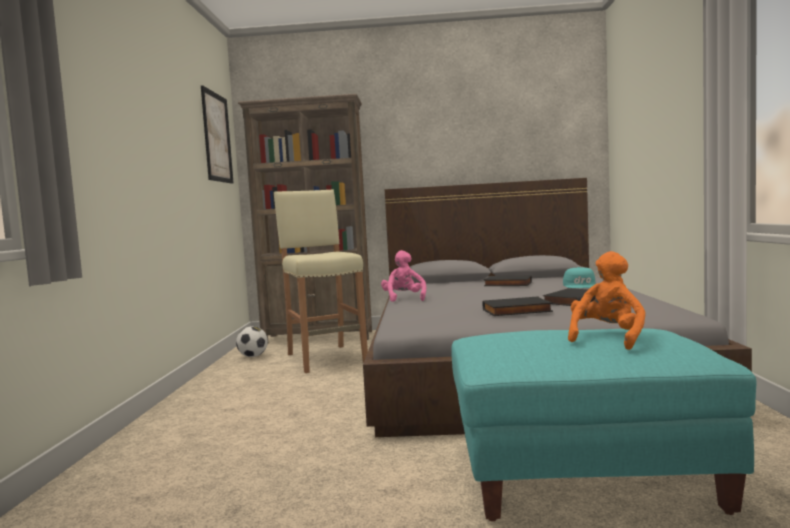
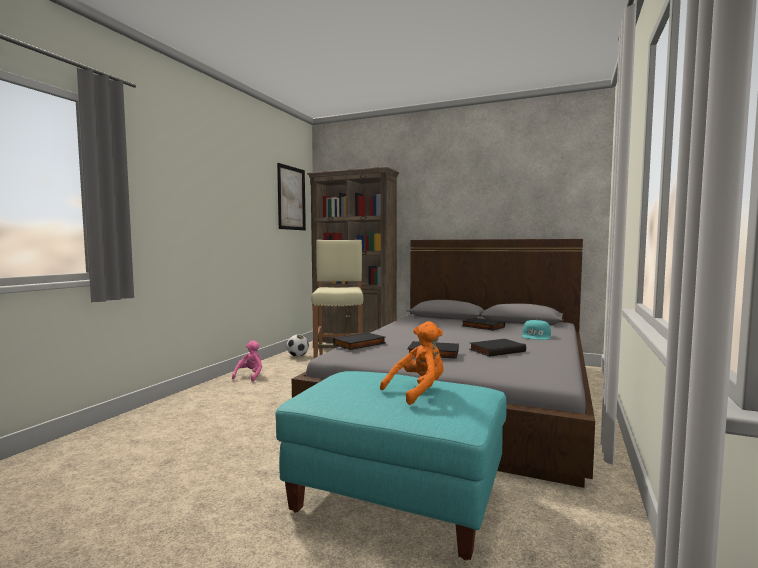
camera: 20 degrees right, 0 degrees up
pink plush toy [381,250,426,302] -> pink plush toy moved to [232,341,262,382]
none -> black book [333,332,385,350]

